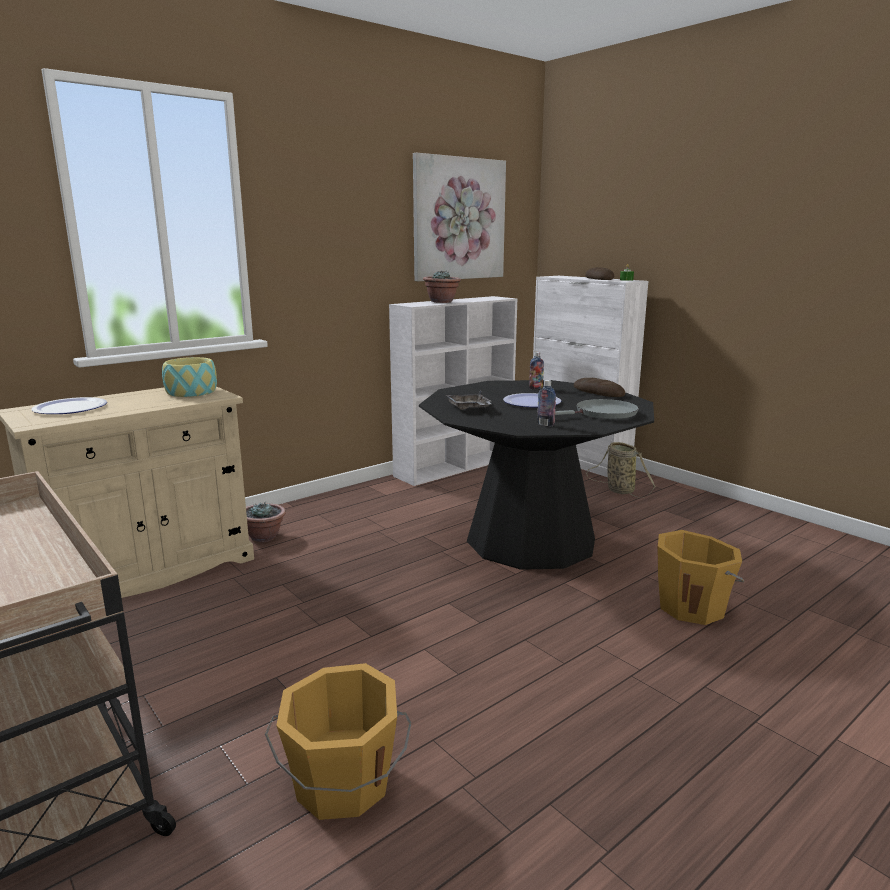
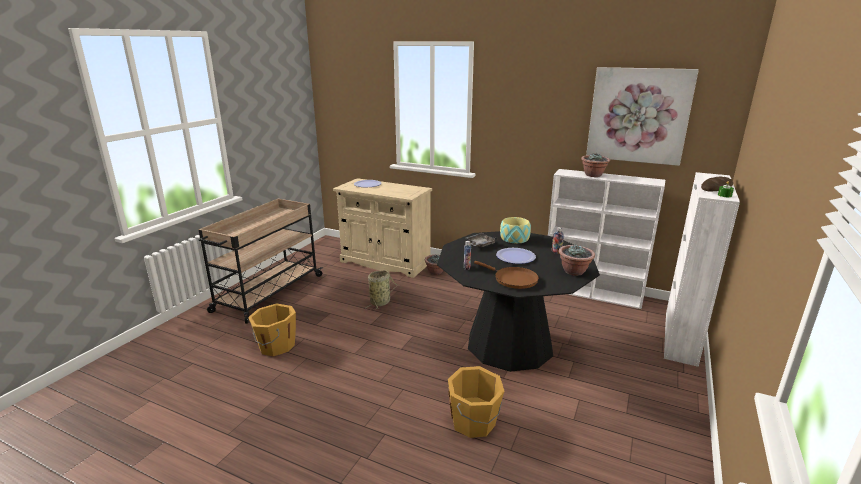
camera: 65 degrees right, 5 degrees up
bowl [162,357,217,397] -> bowl moved to [500,217,531,243]
grey frying pan [555,399,639,419] -> brown frying pan [474,261,539,289]
bread [574,378,625,397] -> potted plant [559,245,595,276]
basket [586,442,655,498] -> basket moved to [366,270,399,309]

